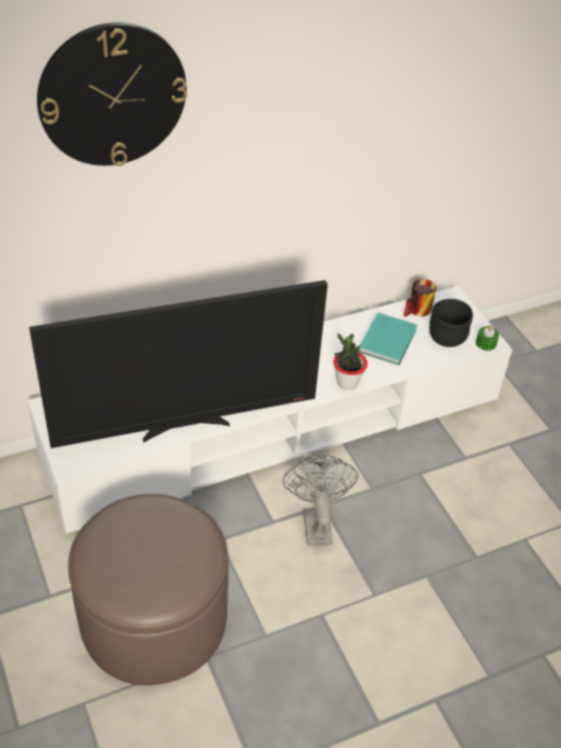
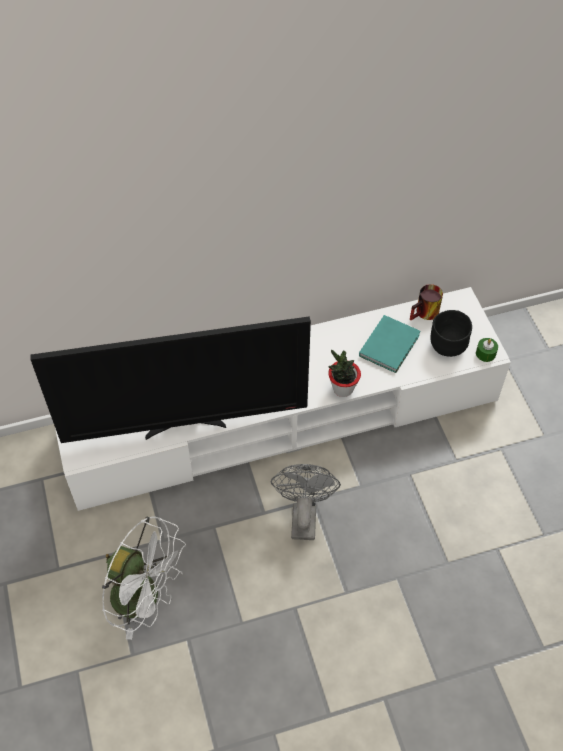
camera: 10 degrees right, 10 degrees up
wall clock [37,22,187,166] -> none
brown ottoman [68,494,229,685] -> white fan [102,516,186,640]

